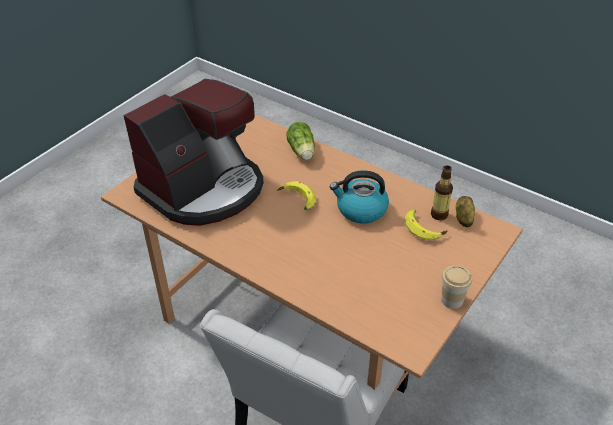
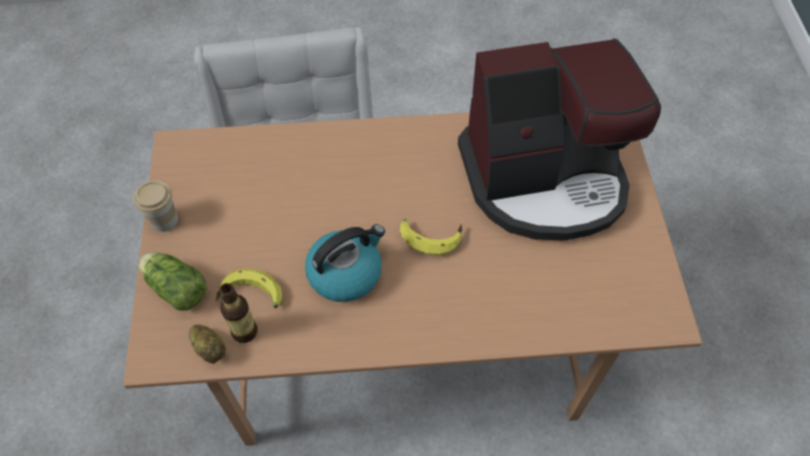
camera: 140 degrees right, 15 degrees up
coffee machine [123,79,263,226] -> coffee machine turned 105 degrees counterclockwise [458,38,661,241]
lettuce [287,122,315,160] -> lettuce moved to [139,252,207,311]

